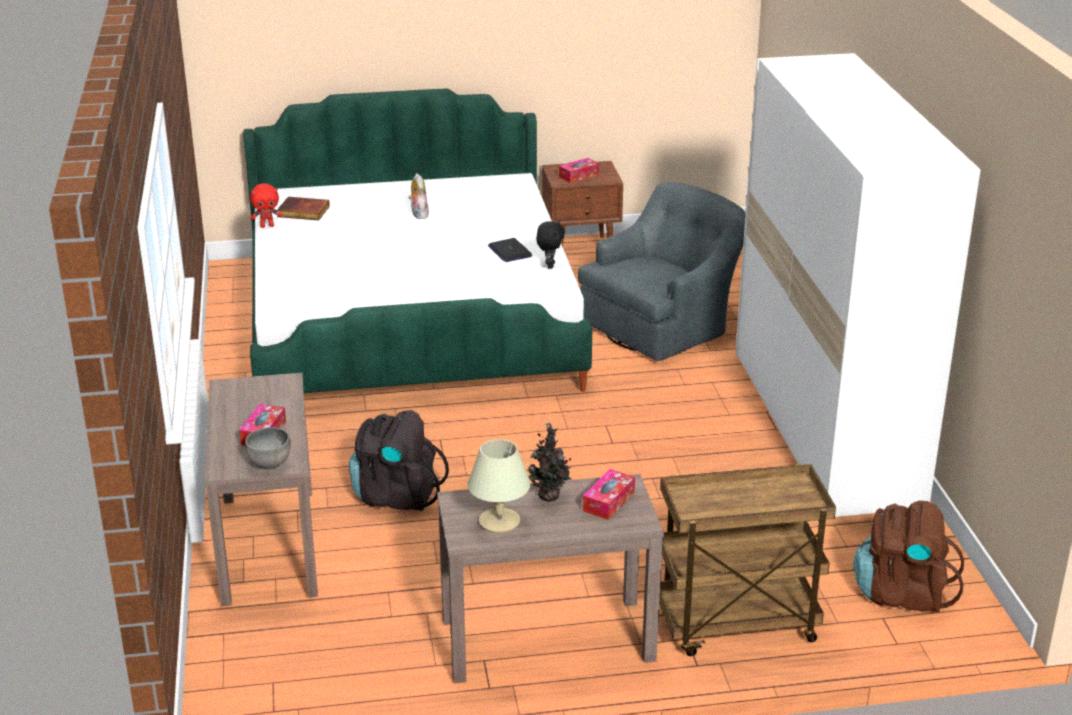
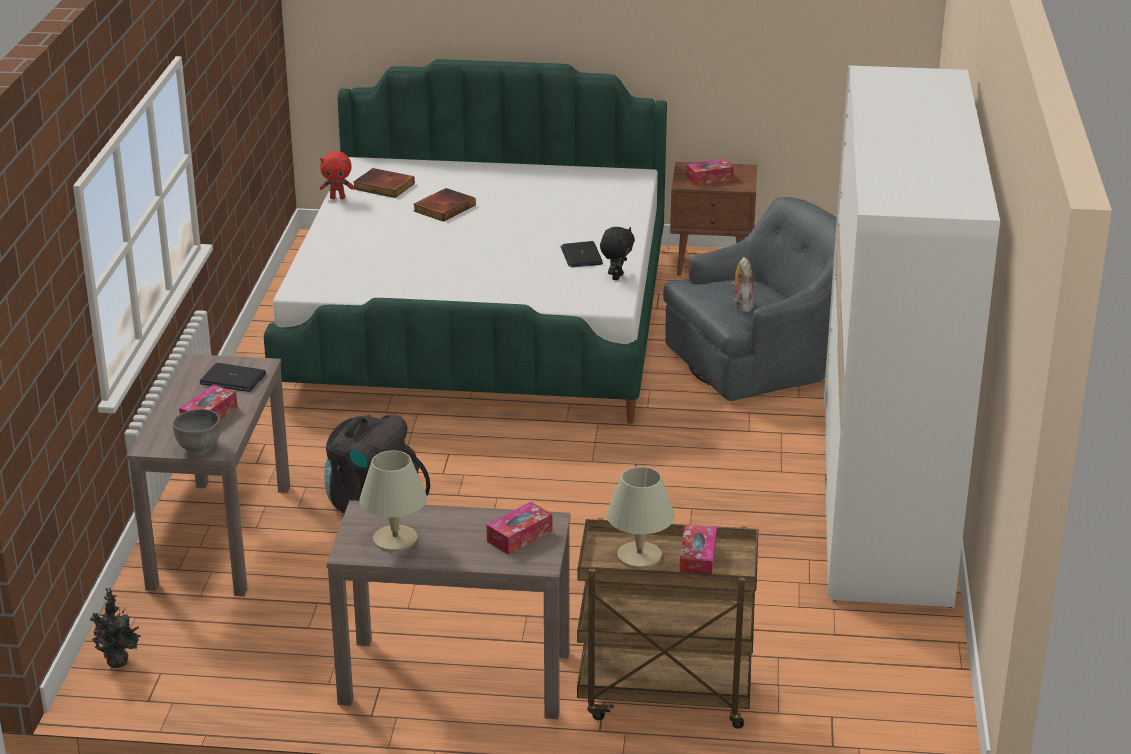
camera: 15 degrees right, 0 degrees up
plush toy [408,173,429,219] -> plush toy moved to [731,257,754,312]
potted plant [528,422,572,502] -> potted plant moved to [90,587,141,668]
brown backpack [853,501,964,613] -> none
none -> laptop [200,363,266,392]
none -> book [414,188,476,222]
none -> beige table lamp [606,467,675,568]
none -> tissue box [679,524,717,574]

